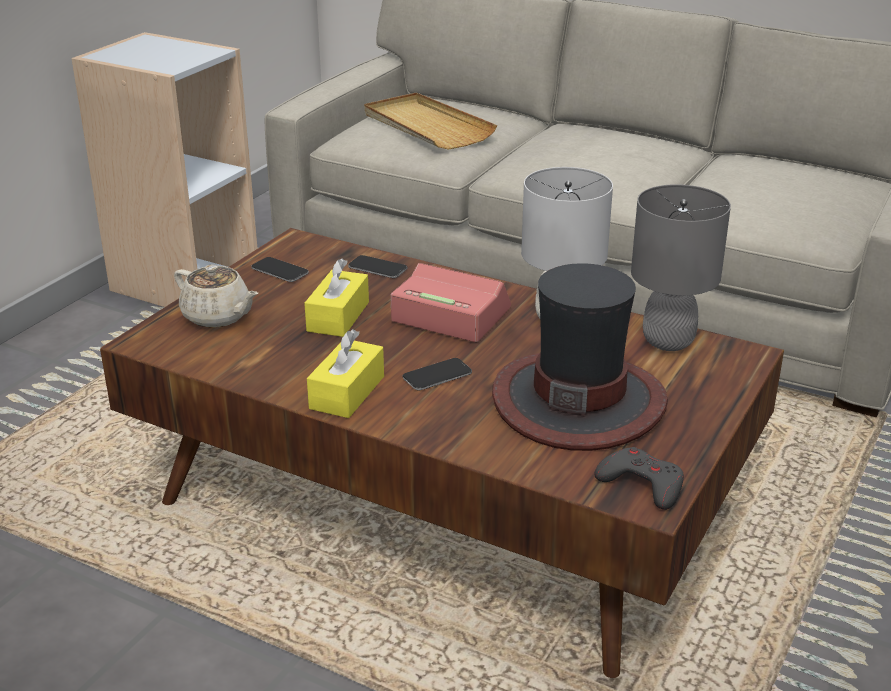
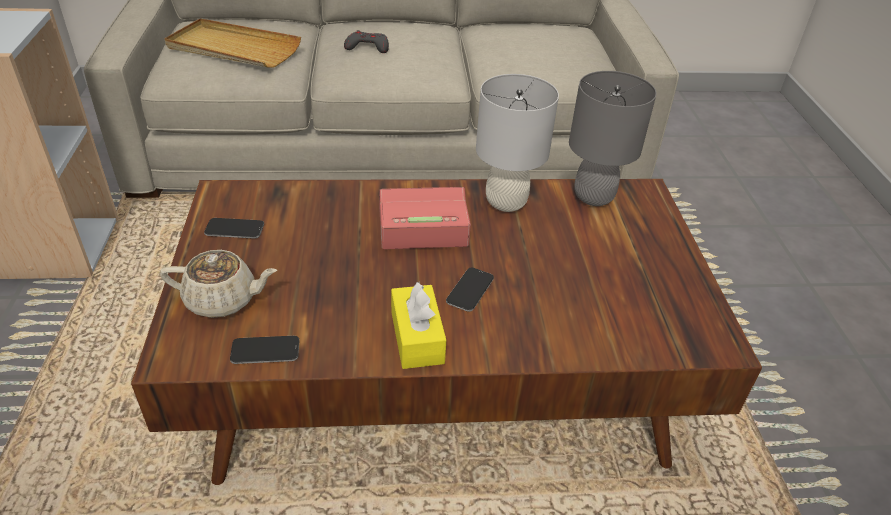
camera: 35 degrees left, 10 degrees up
yellow tissue box [304,258,369,337] -> none
phone [348,255,407,278] -> phone moved to [230,336,299,364]
hat [492,263,668,451] -> none
grey game controller [595,447,684,510] -> grey game controller moved to [344,30,389,53]

